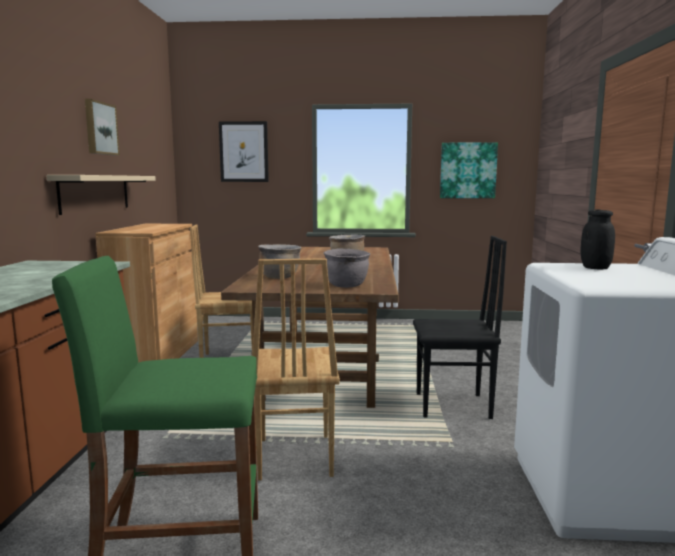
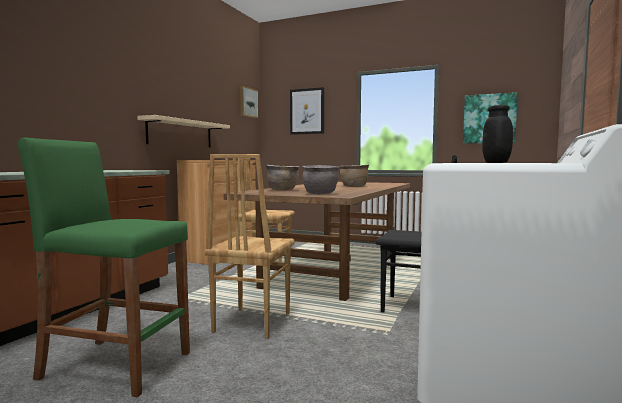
camera: 20 degrees right, 5 degrees down
picture [85,99,120,156] -> picture moved to [240,86,259,118]

